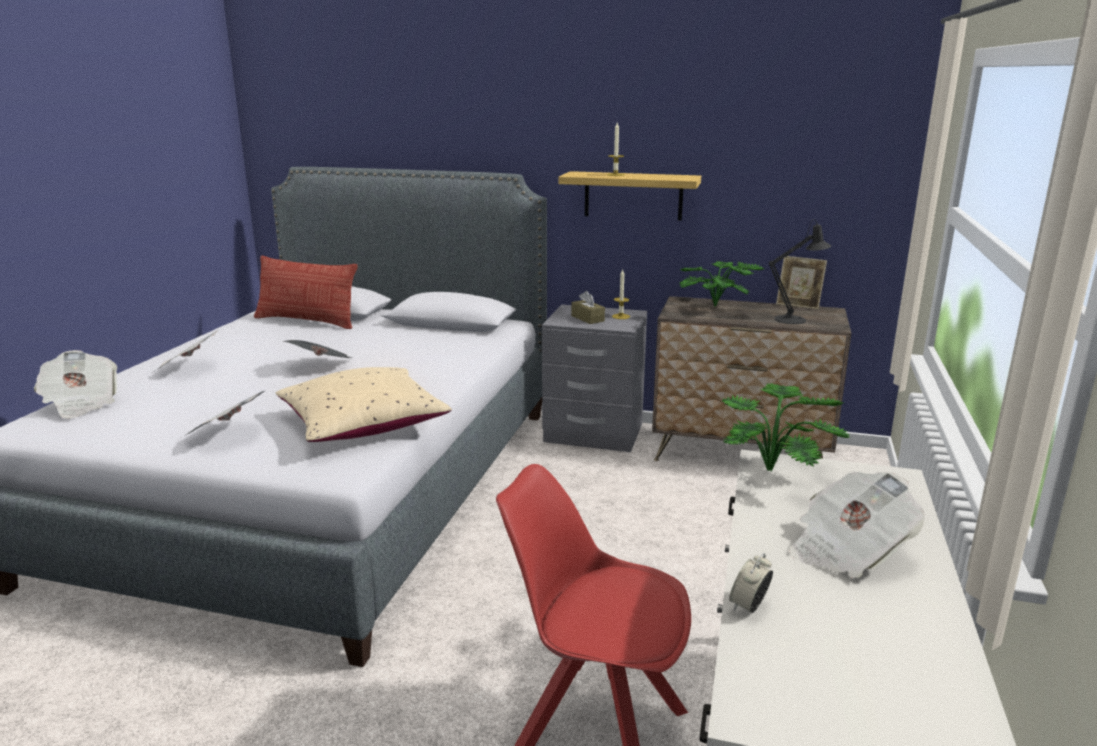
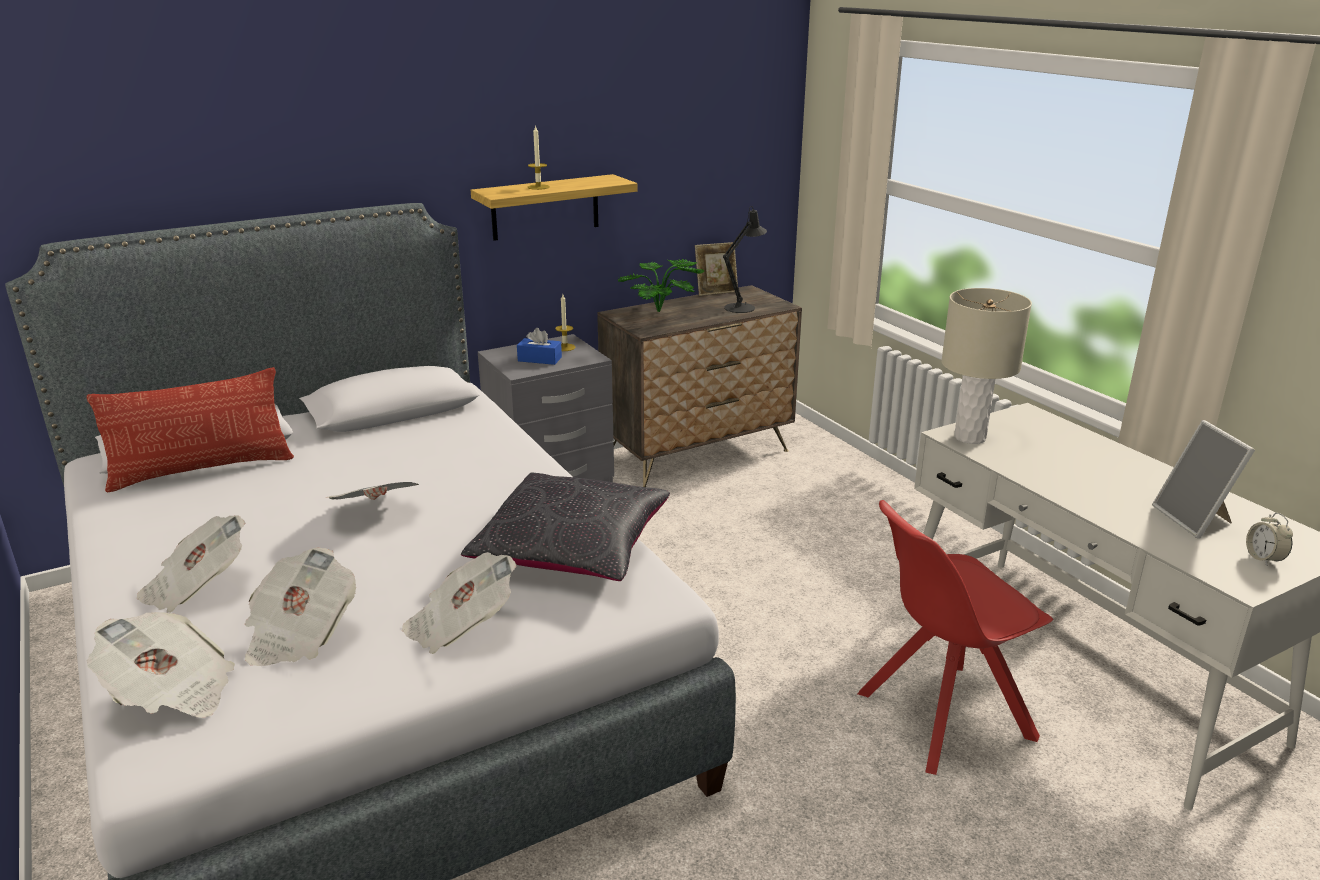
camera: 45 degrees left, 5 degrees up
beige pillow [275,367,452,442] -> black pillow [461,472,670,581]
brown tissue box [571,291,605,324] -> blue tissue box [517,328,562,365]
potted plant [721,383,850,471] -> beige table lamp [941,288,1032,444]
alarm clock [729,553,773,613] -> alarm clock moved to [1246,513,1293,566]
newspaper [789,472,925,578] -> newspaper moved to [245,548,356,666]
none -> picture frame [1152,420,1255,538]

